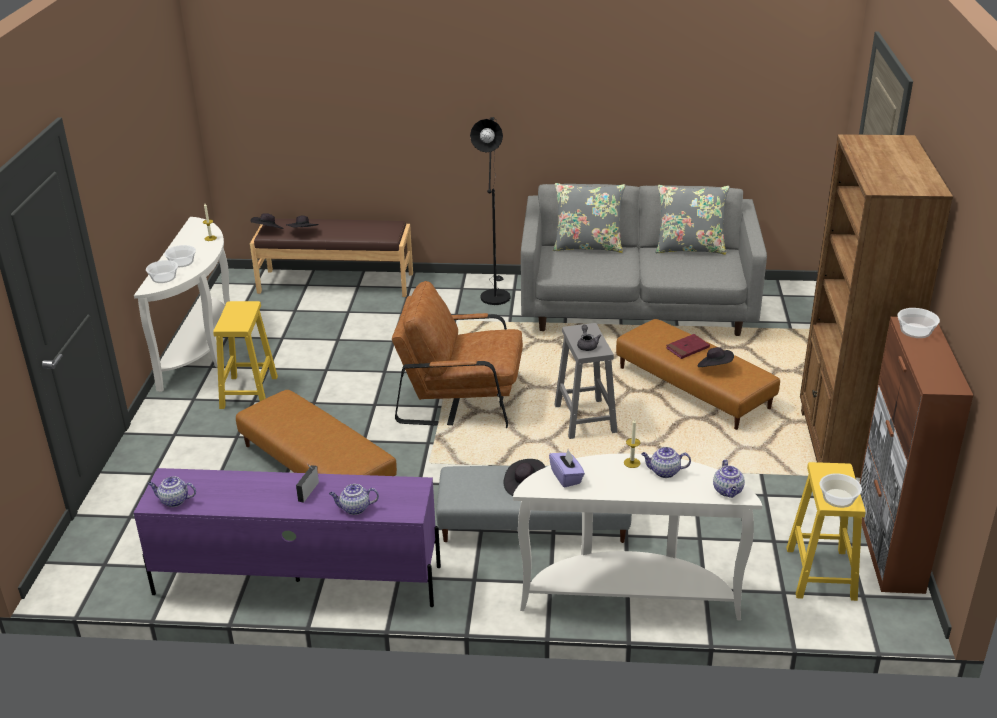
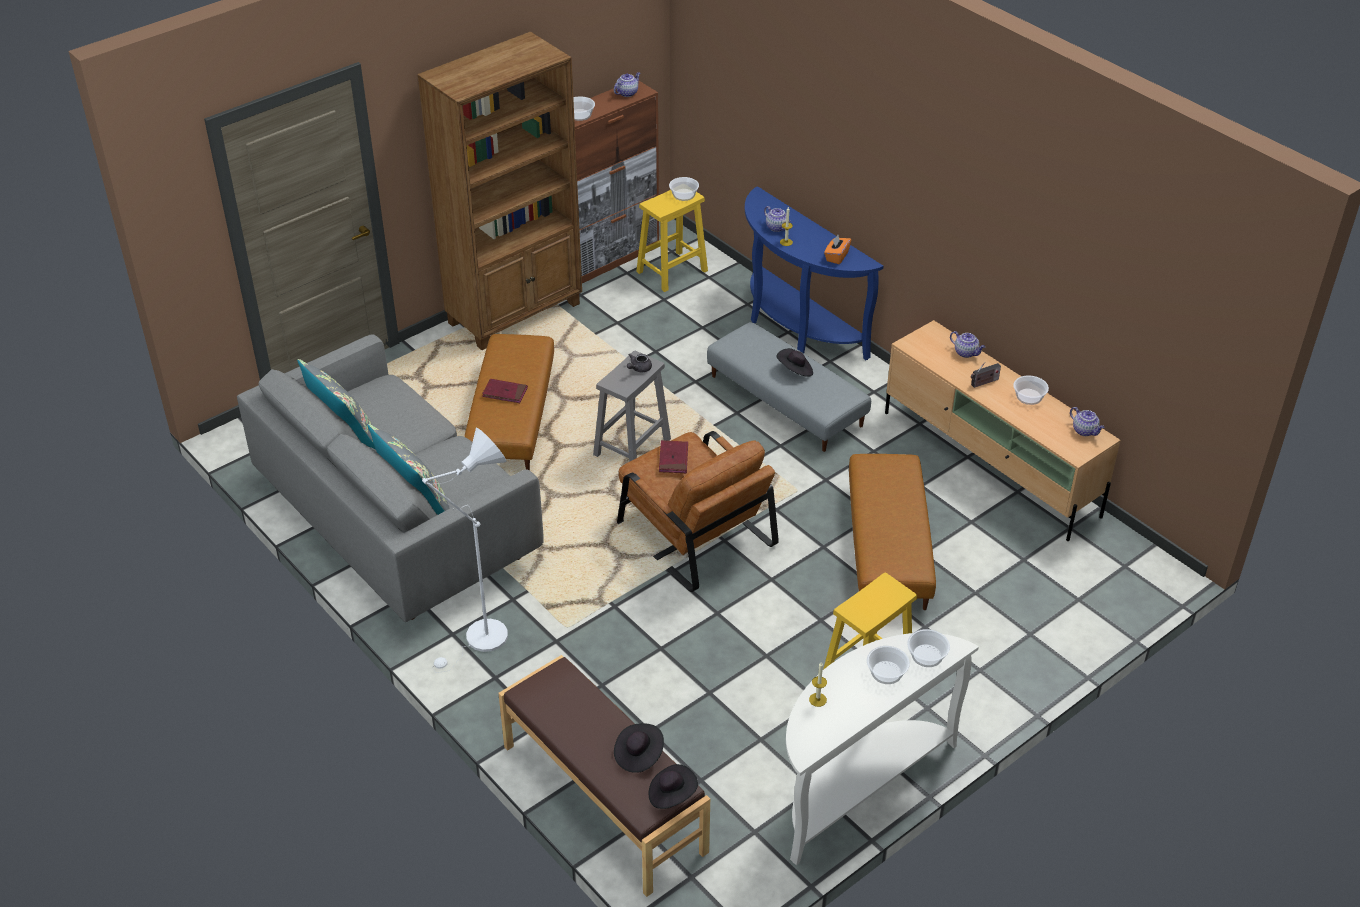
camera: 135 degrees left, 10 degrees up
purple tv stand [134,468,441,607] -> beige tv stand [885,320,1121,541]
black floor lamp [470,117,510,305] -> white floor lamp [422,428,508,673]
white console table [513,453,762,620] -> blue console table [745,186,884,360]
purple tissue box [549,449,585,488] -> orange tissue box [824,235,851,264]
black hat [697,347,734,367] -> none
teapot [713,460,745,498] -> teapot moved to [614,72,640,97]
none -> red book [659,440,688,473]
none -> bowl [1013,375,1049,405]

